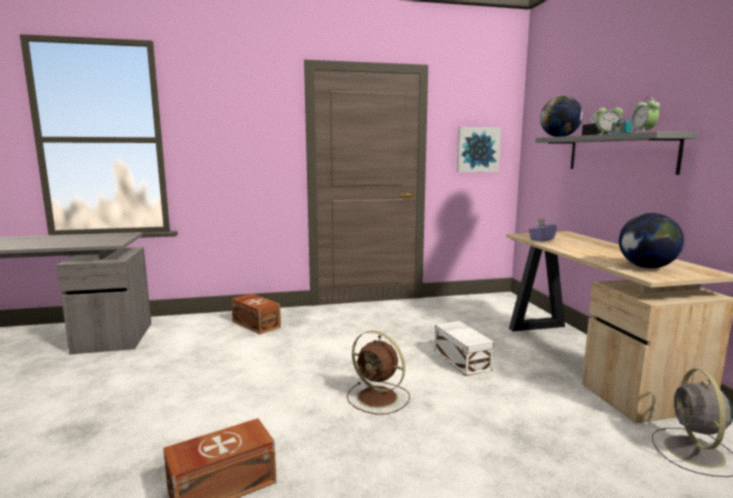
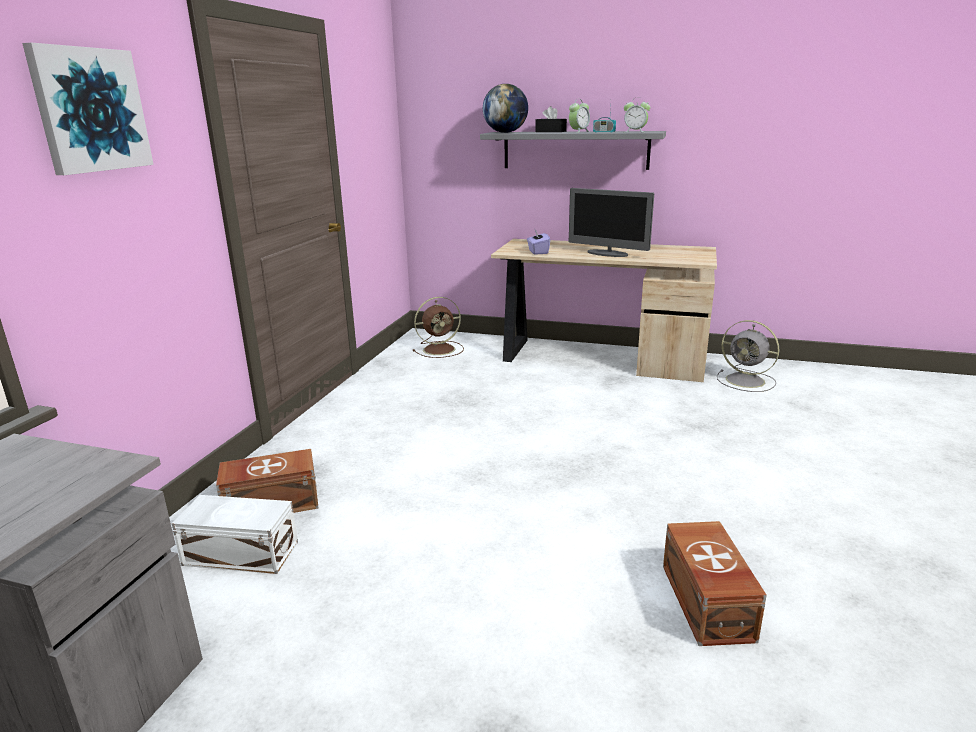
camera: 60 degrees left, 10 degrees up
brown fan [347,331,410,415] -> brown fan moved to [413,297,464,358]
white storage box [434,321,494,376] -> white storage box moved to [172,495,298,574]
picture [457,127,501,172] -> picture moved to [22,43,154,175]
globe [619,213,684,268] -> none
none -> monitor [568,188,654,257]

